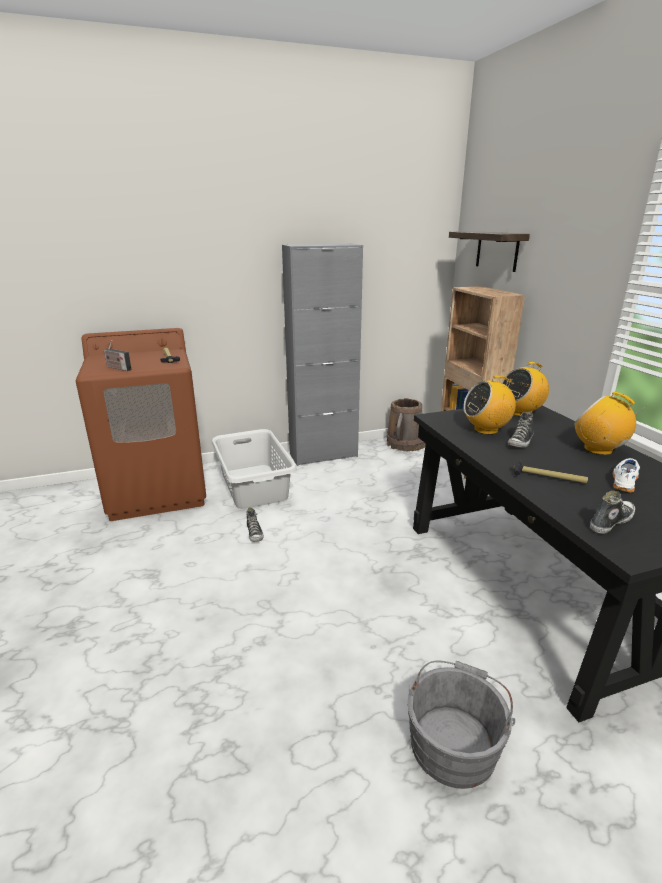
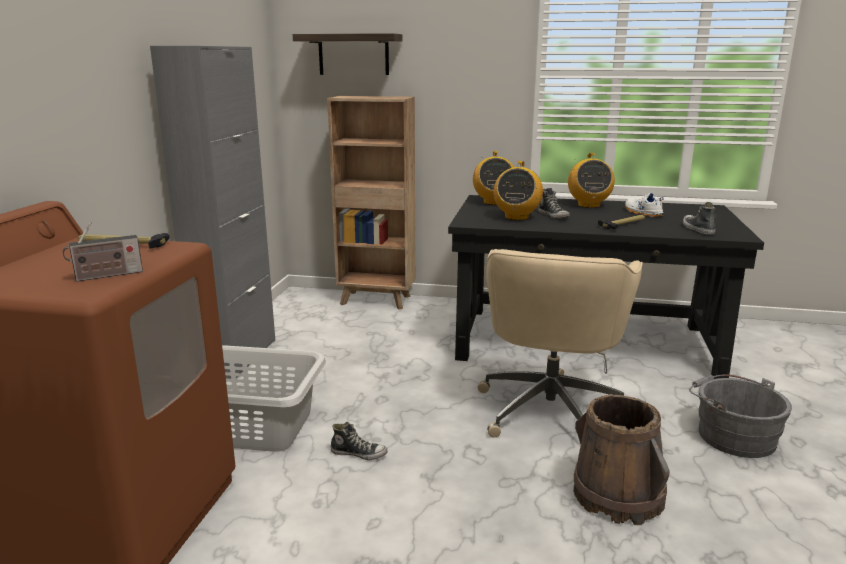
camera: 60 degrees left, 5 degrees down
brown bucket [386,398,426,452] -> brown bucket moved to [574,394,670,525]
radio [574,392,647,455] -> radio turned 75 degrees counterclockwise [568,153,615,208]
none -> beige office chair [478,249,643,438]

